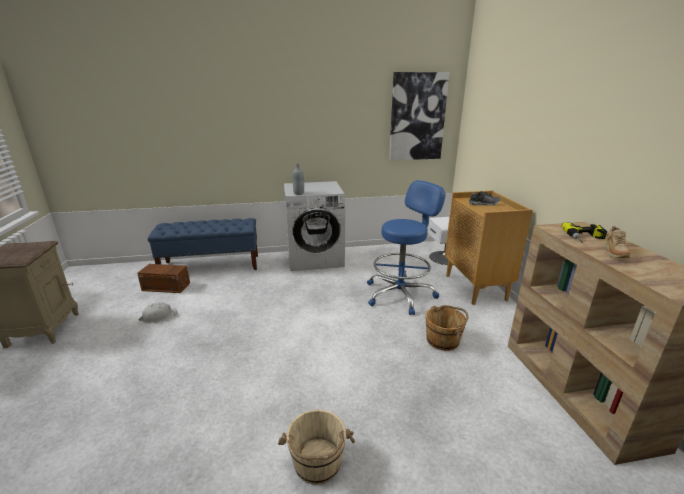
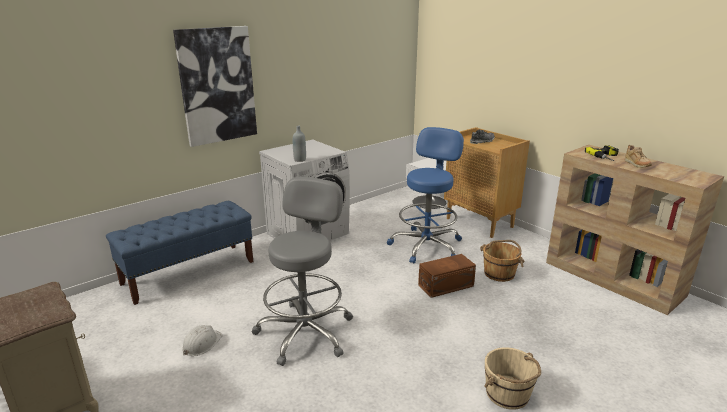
camera: 30 degrees left, 0 degrees up
brown storage box [137,264,190,293] -> brown storage box moved to [418,254,476,298]
picture [389,72,449,160] -> picture moved to [173,26,257,147]
none -> grey stool [252,177,353,366]

